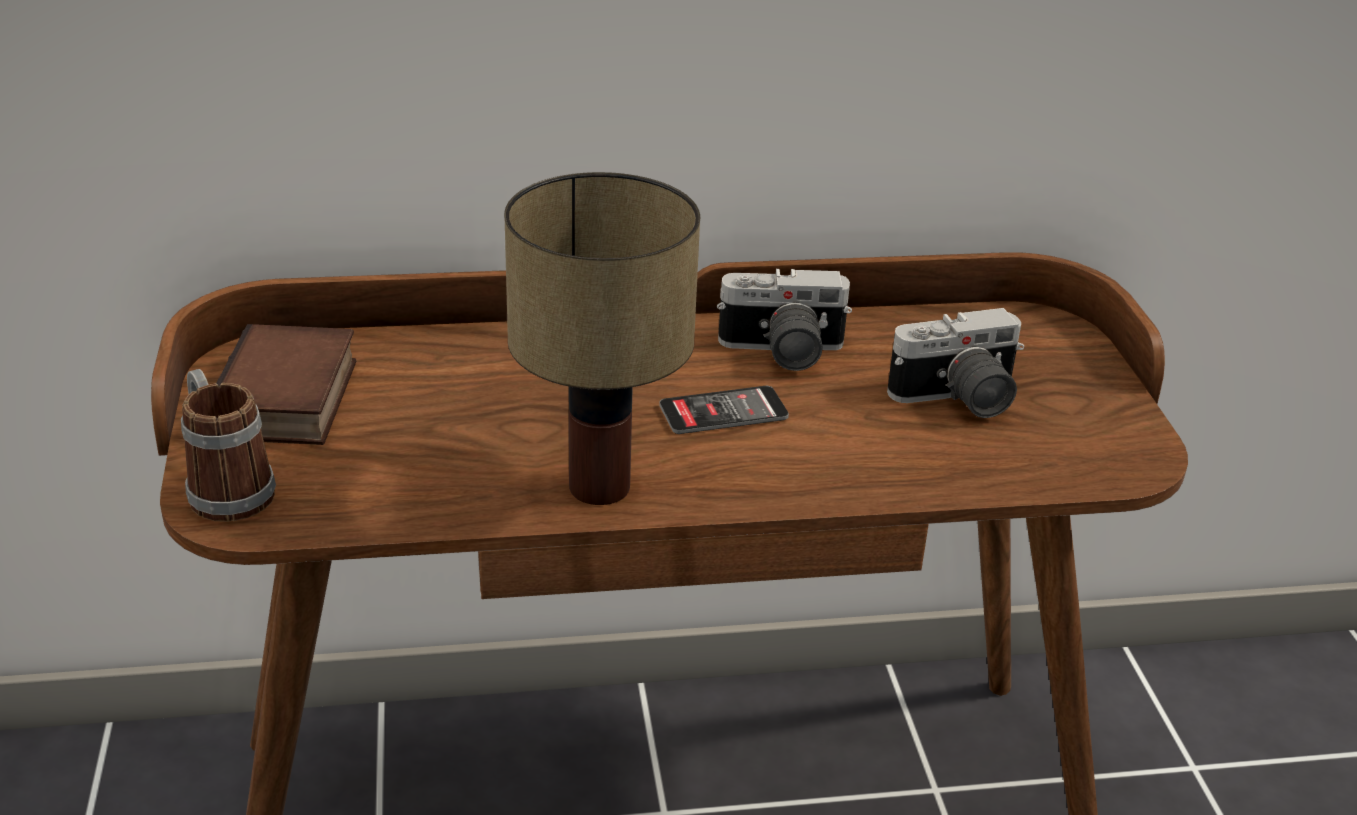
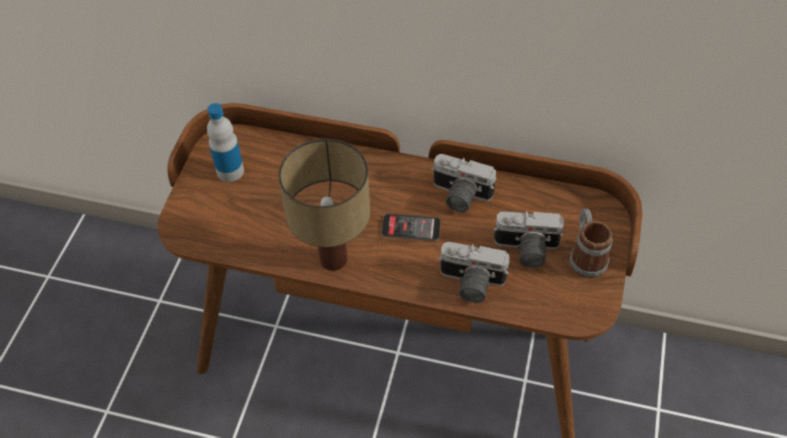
camera: 25 degrees right, 20 degrees up
mug [181,369,276,522] -> mug moved to [570,208,613,278]
book [216,324,356,445] -> bottle [207,103,244,182]
none -> camera [438,242,510,303]

